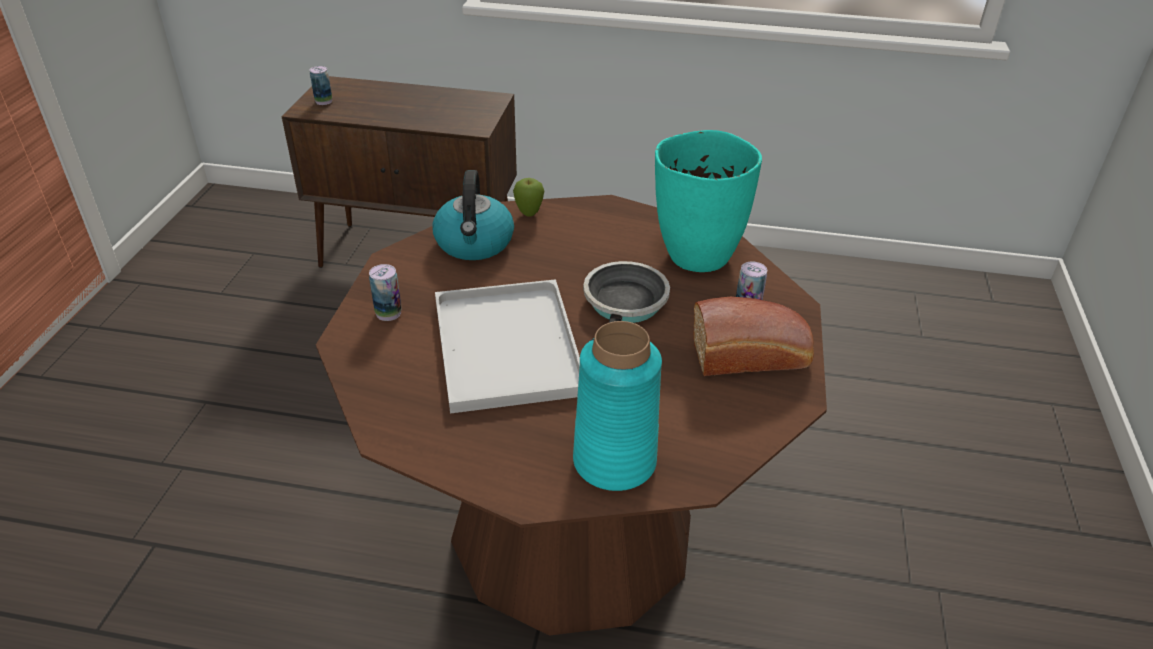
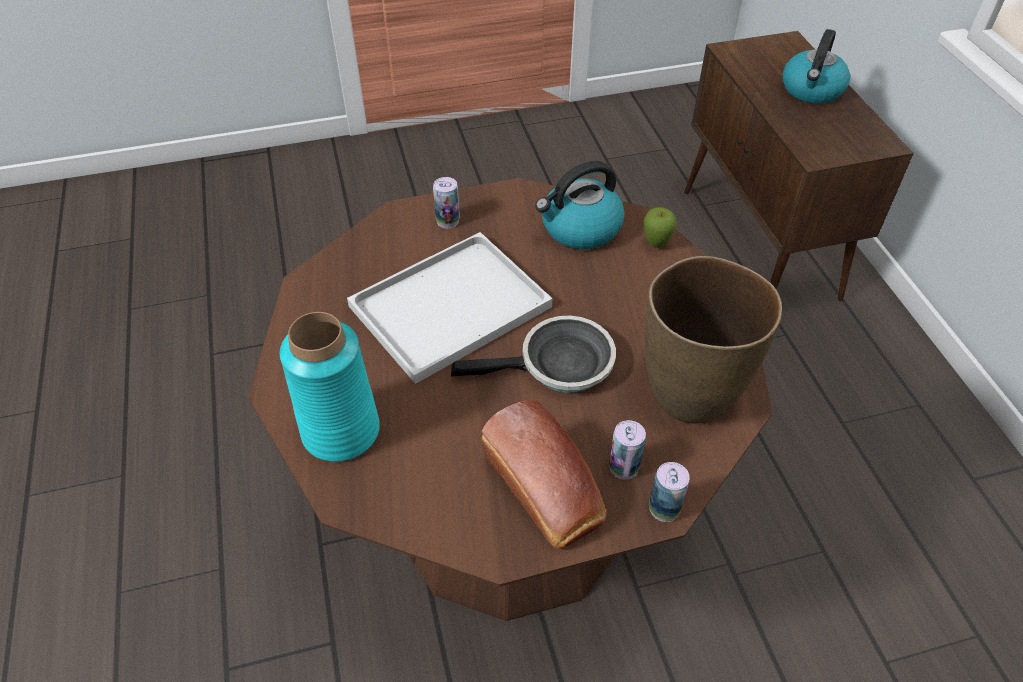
camera: 65 degrees right, 10 degrees up
can [310,66,332,105] -> can moved to [649,462,690,522]
turquoise vase [655,130,762,272] -> brown vase [645,256,782,424]
none -> kettle [783,29,850,104]

